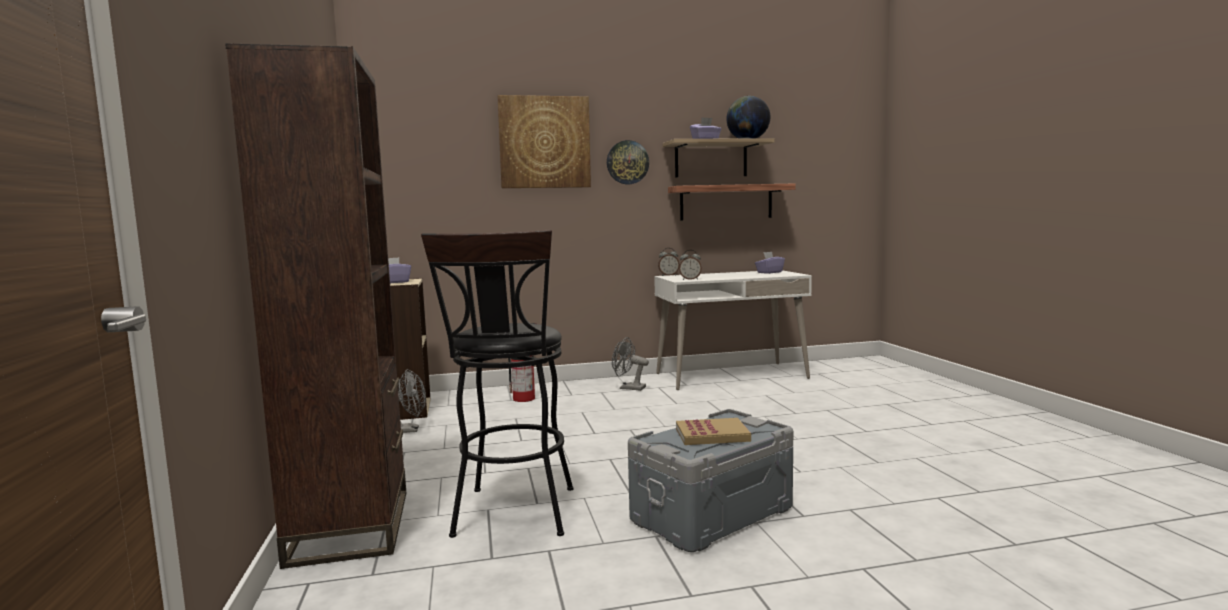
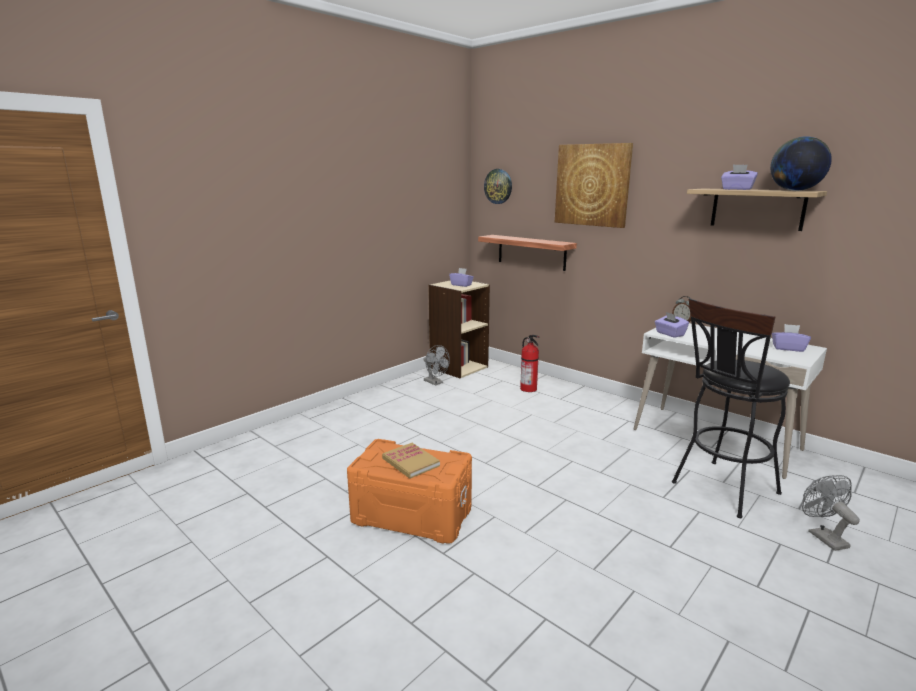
camera: 55 degrees right, 10 degrees up
brown bookcase [225,43,406,569] -> none
black stool [421,230,573,538] -> black stool moved to [672,298,790,518]
wall clock [607,140,649,184] -> wall clock moved to [484,169,512,204]
grey fan [612,337,649,391] -> grey fan moved to [802,475,860,551]
grey storage box [628,409,793,552] -> orange storage box [347,439,472,544]
shelf [668,183,796,221] -> shelf moved to [478,235,577,271]
alarm clock [679,250,702,280] -> purple tissue box [655,312,689,338]

